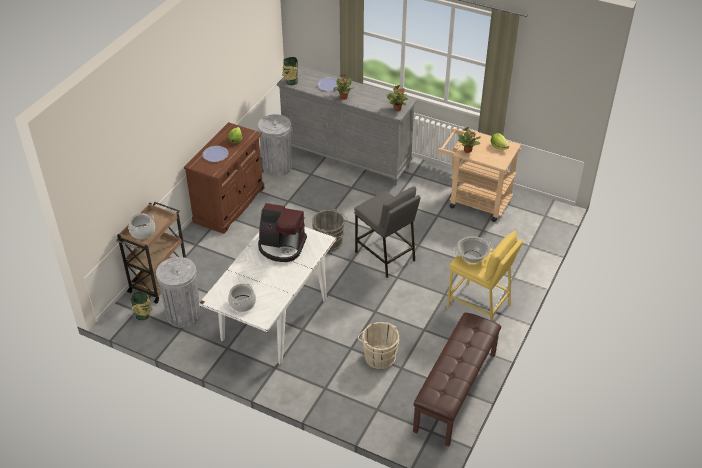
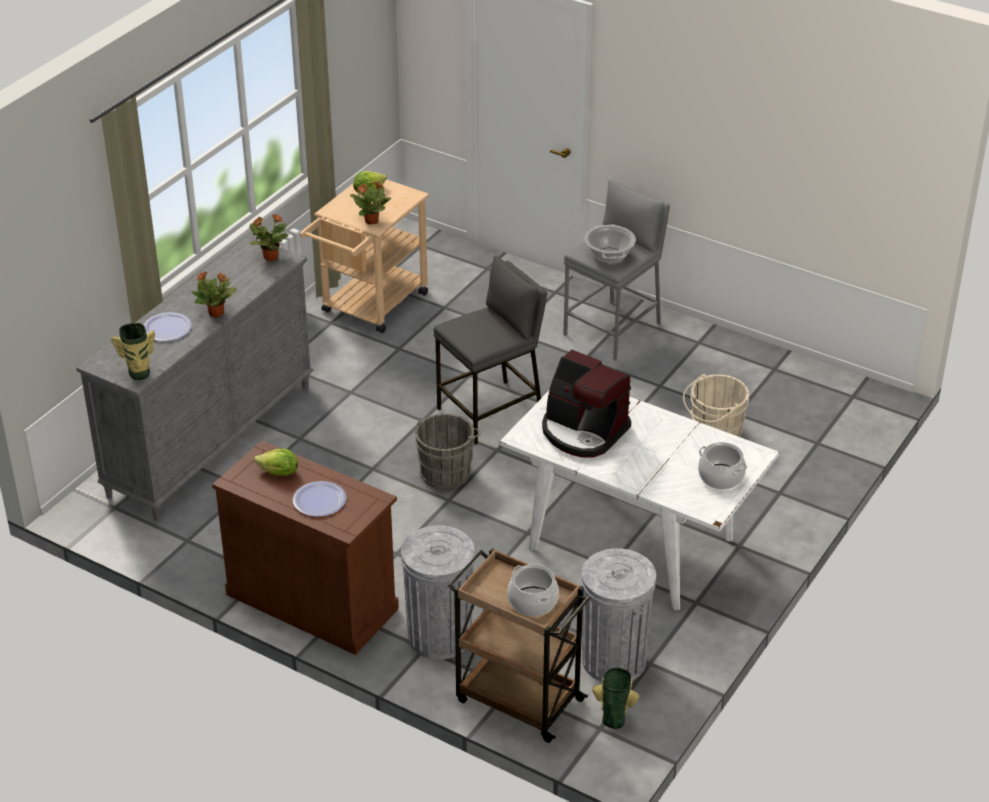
camera: 85 degrees left, 5 degrees down
grey trash can [258,114,293,177] -> grey trash can moved to [401,525,475,660]
coffee machine [258,203,307,262] -> coffee machine turned 105 degrees clockwise [542,350,631,458]
brown bench [413,313,501,446] -> none
yellow stool [447,231,523,321] -> grey stool [563,179,670,360]

